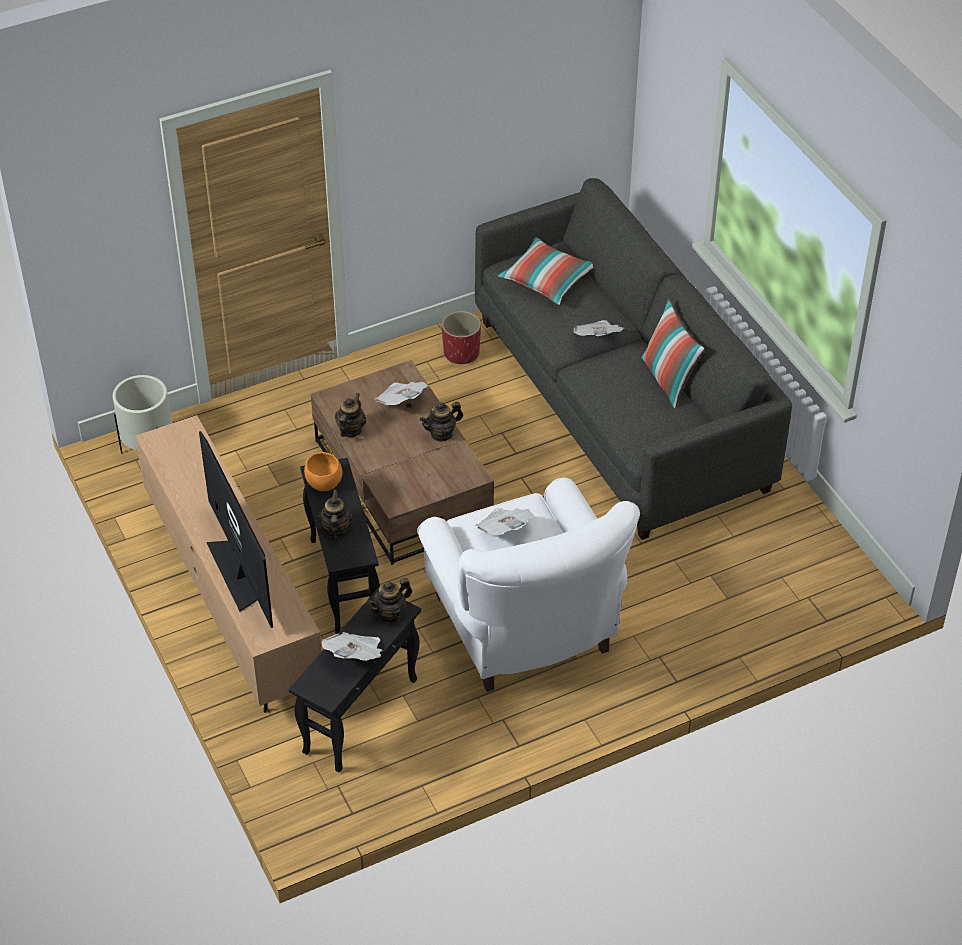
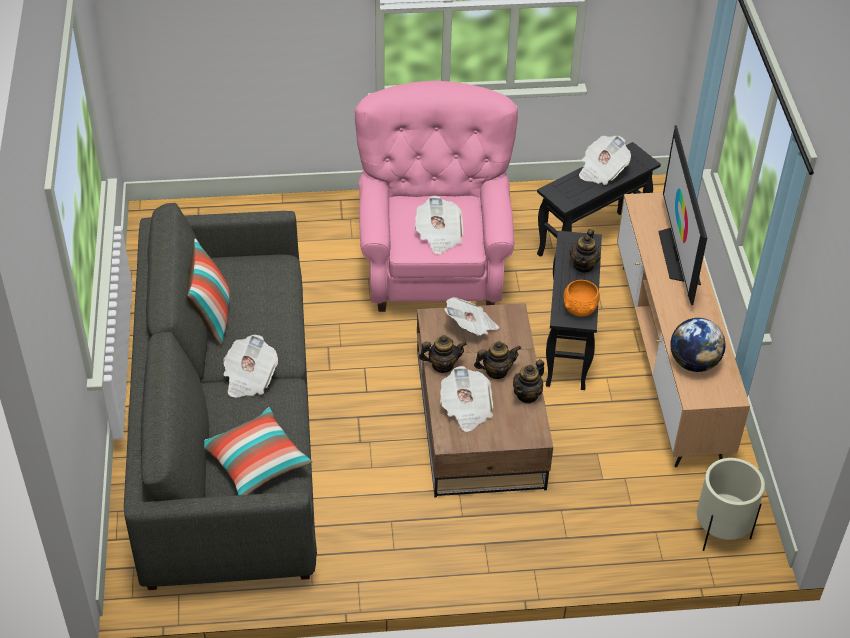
camera: 160 degrees left, 0 degrees up
teapot [367,578,412,623] -> teapot moved to [474,341,521,379]
white armchair [417,478,640,692] -> pink armchair [355,81,518,312]
red planter [442,311,481,364] -> none
none -> newspaper [444,297,499,336]
none -> globe [670,318,726,372]

